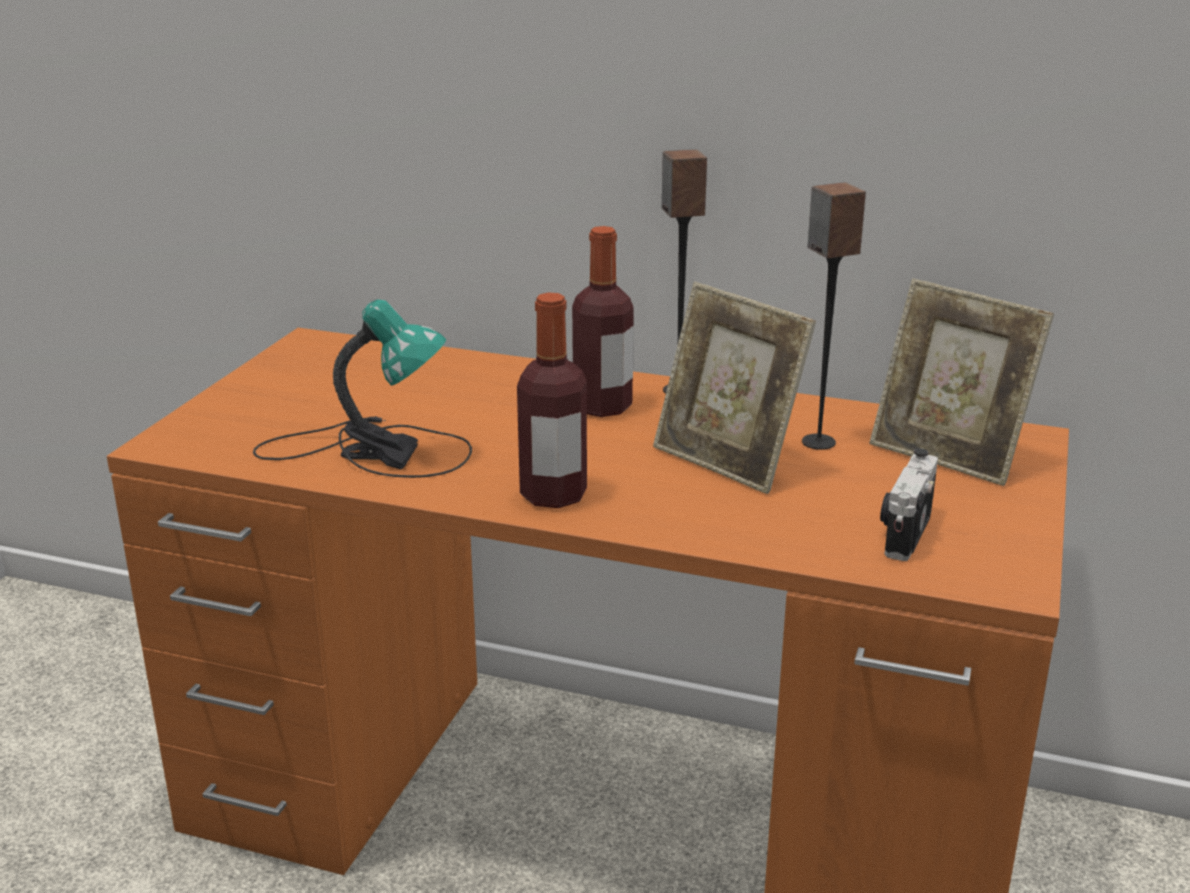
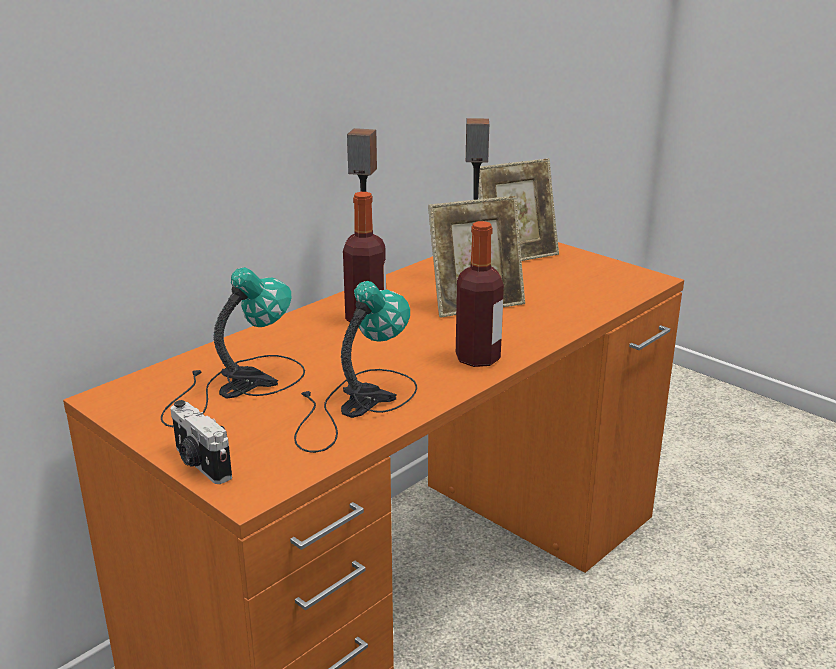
camera: 65 degrees left, 0 degrees up
camera [880,448,938,561] -> camera moved to [171,400,232,484]
none -> table lamp [161,267,305,428]

